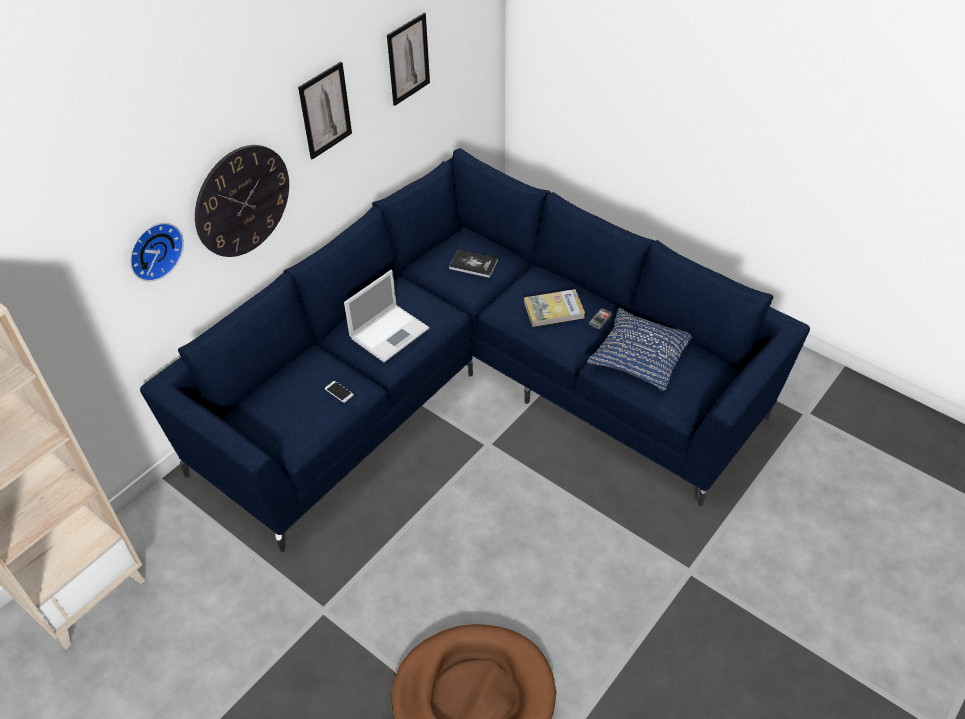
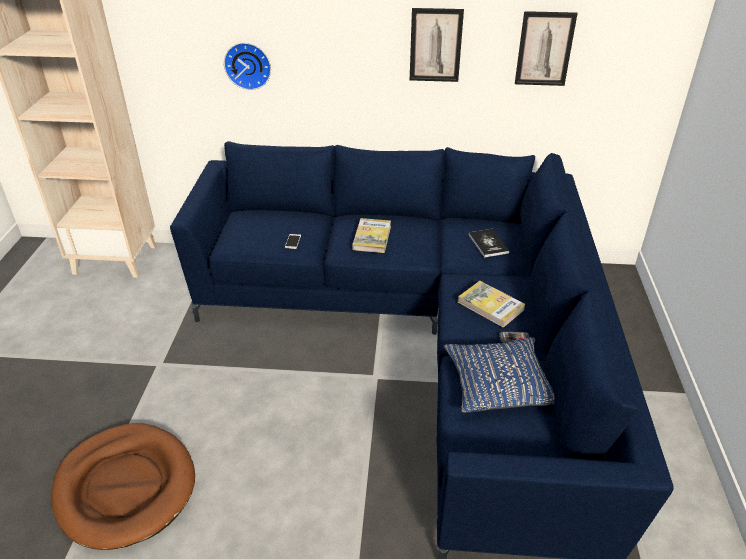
camera: 55 degrees right, 10 degrees down
wall clock [195,145,289,257] -> none
laptop [344,270,429,362] -> book [352,218,391,253]

